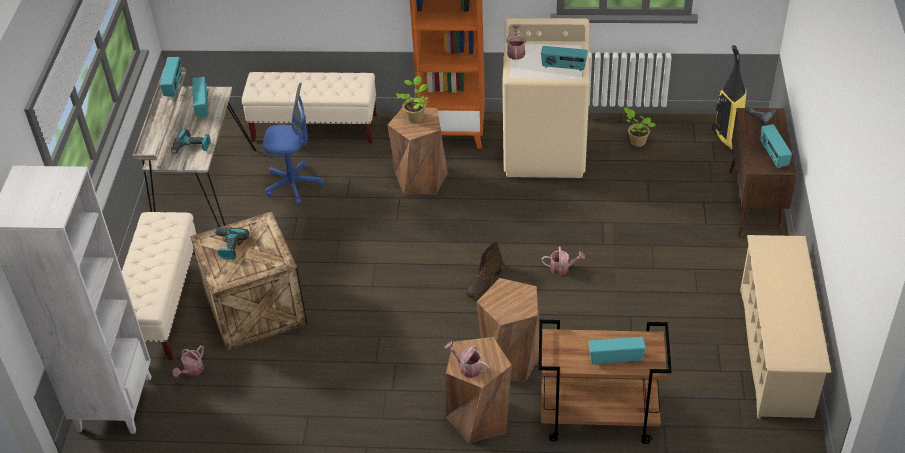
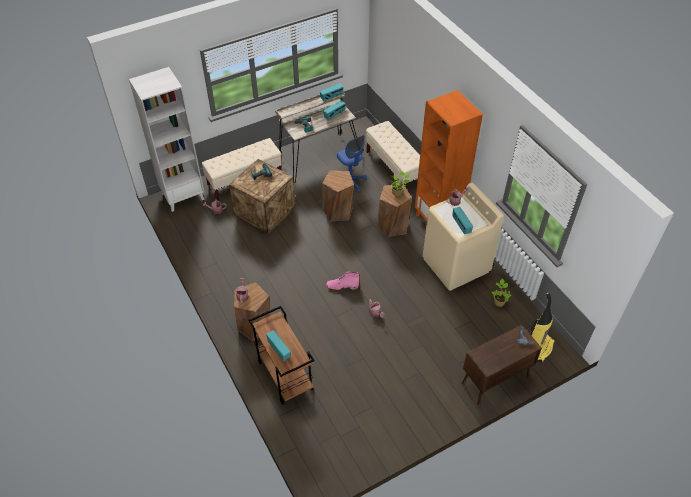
camera: 55 degrees right, 5 degrees up
brown boot [466,241,504,298] -> pink boot [326,272,359,290]
brown stool [477,278,539,382] -> brown stool moved to [322,170,354,221]
beige shoe rack [740,235,831,419] -> none
radio [760,124,792,168] -> none

